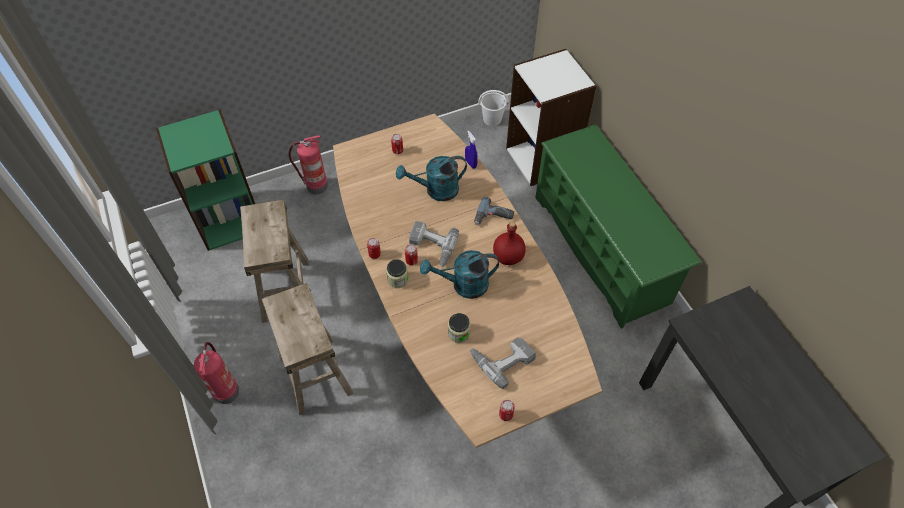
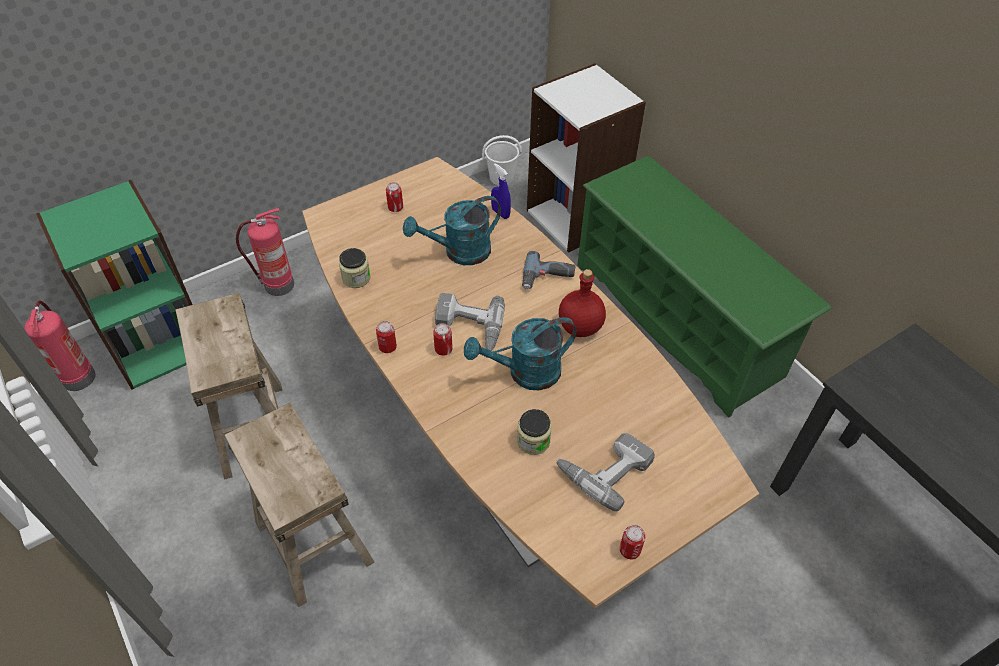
camera: 10 degrees left, 5 degrees down
fire extinguisher [194,342,239,404] -> fire extinguisher moved to [25,300,96,391]
jar [386,259,409,288] -> jar moved to [339,248,371,288]

